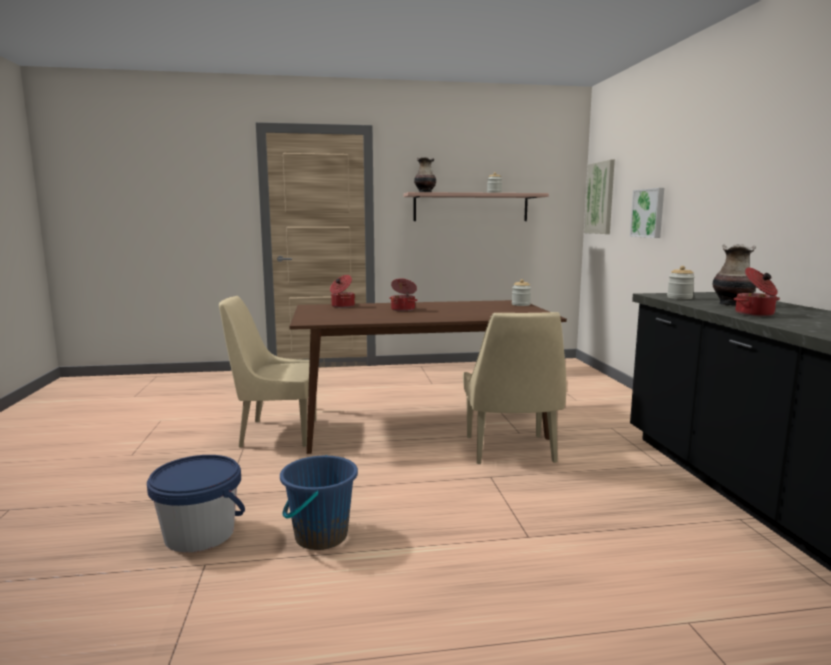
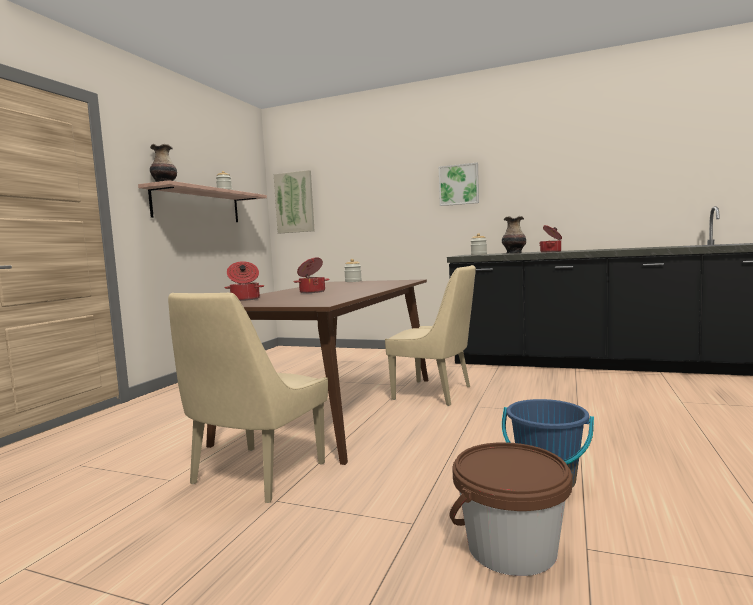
camera: 60 degrees left, 5 degrees down
blue bucket [147,455,245,553] -> brown bucket [450,442,572,576]
picture [630,188,664,238] -> picture moved to [439,163,479,206]

